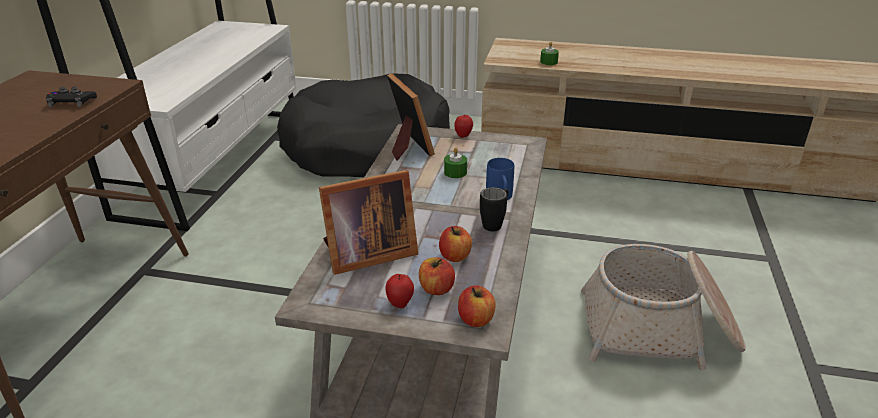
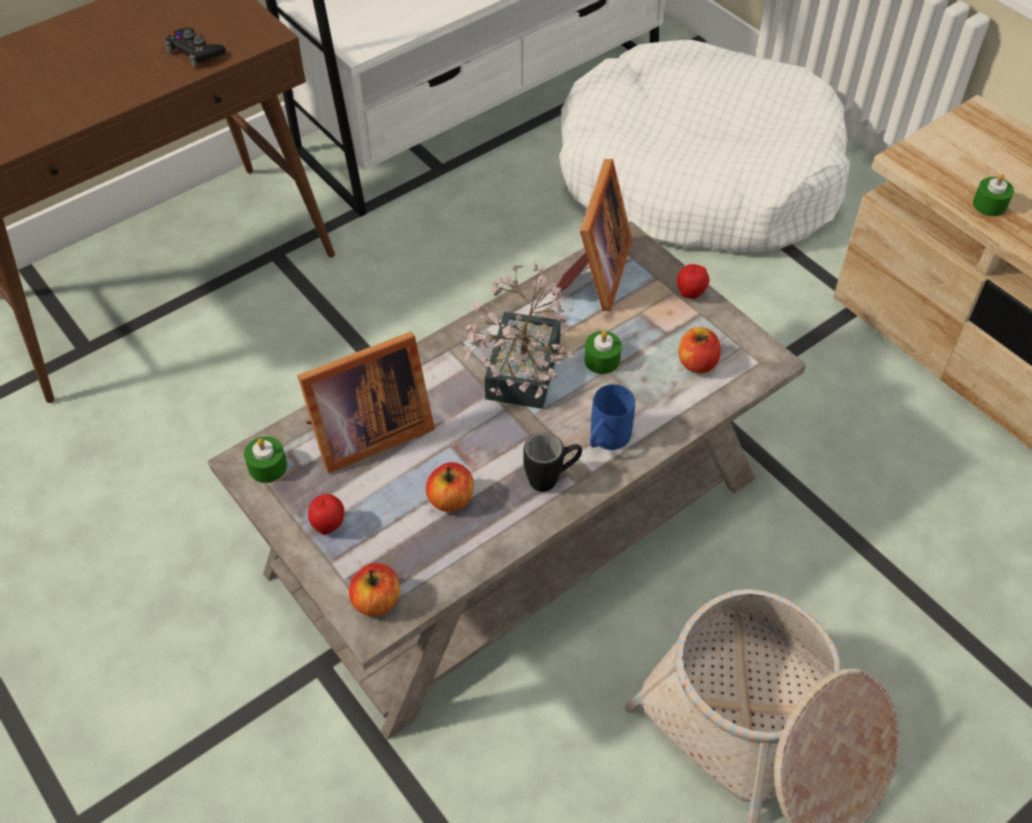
camera: 40 degrees right, 20 degrees up
black dog bed [277,73,450,178] -> white dog bed [559,40,850,252]
picture frame [319,170,418,275] -> picture frame turned 45 degrees counterclockwise [297,331,435,473]
apple [419,257,455,295] -> apple moved to [678,327,721,373]
none -> green candle [244,436,287,483]
none -> potted plant [463,263,575,409]

